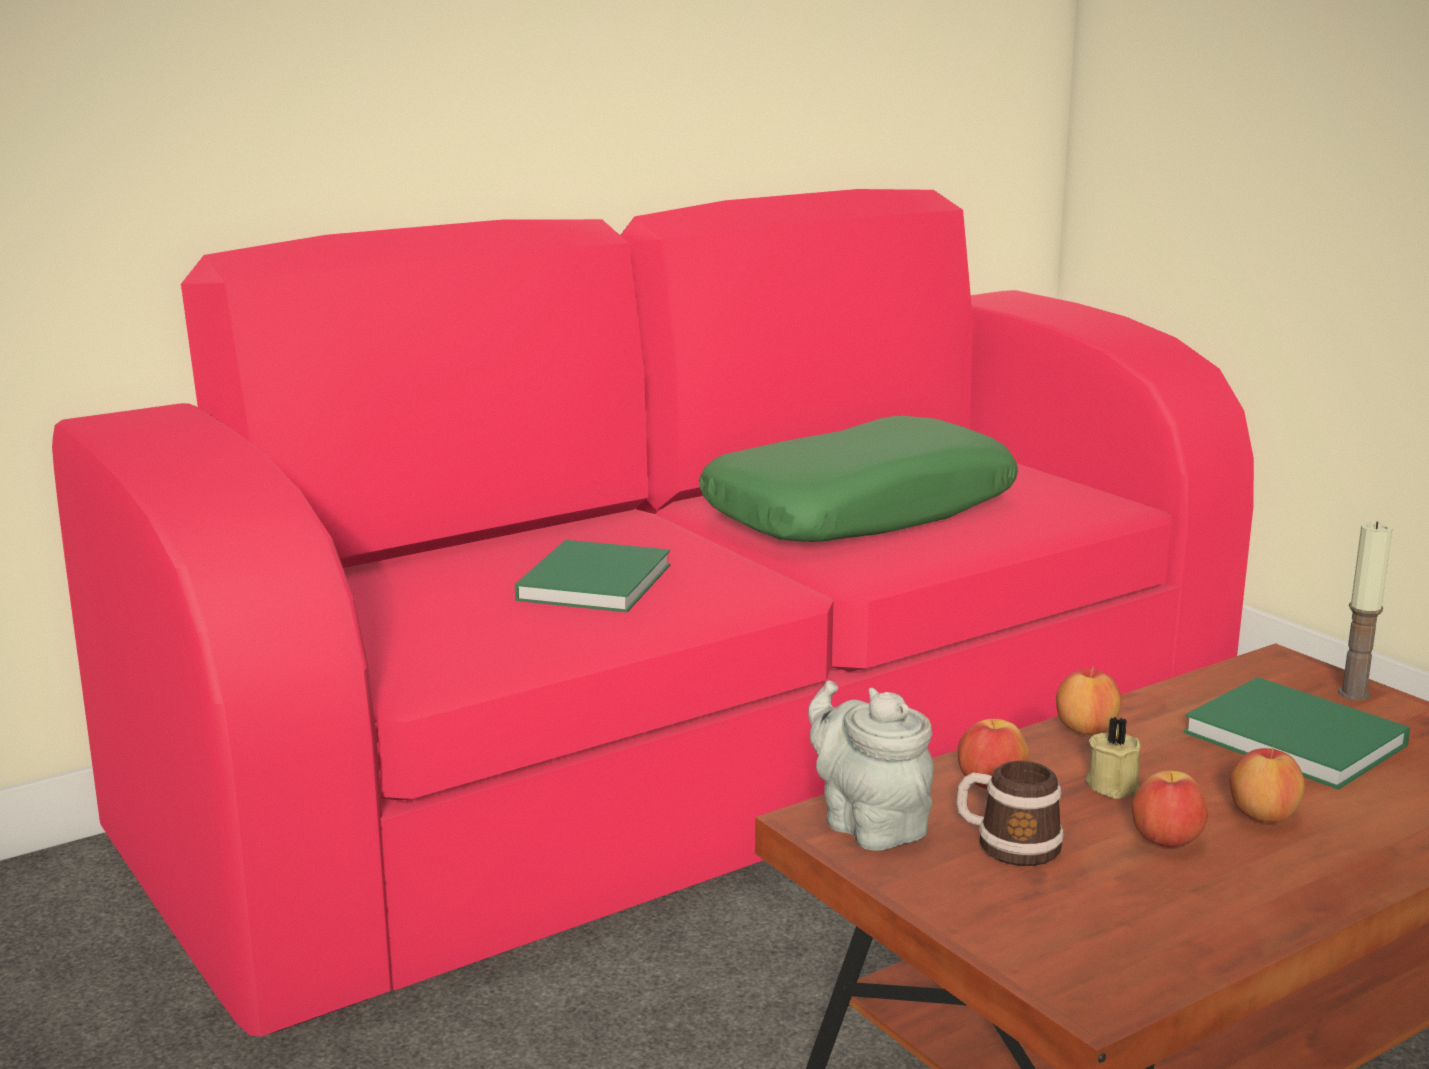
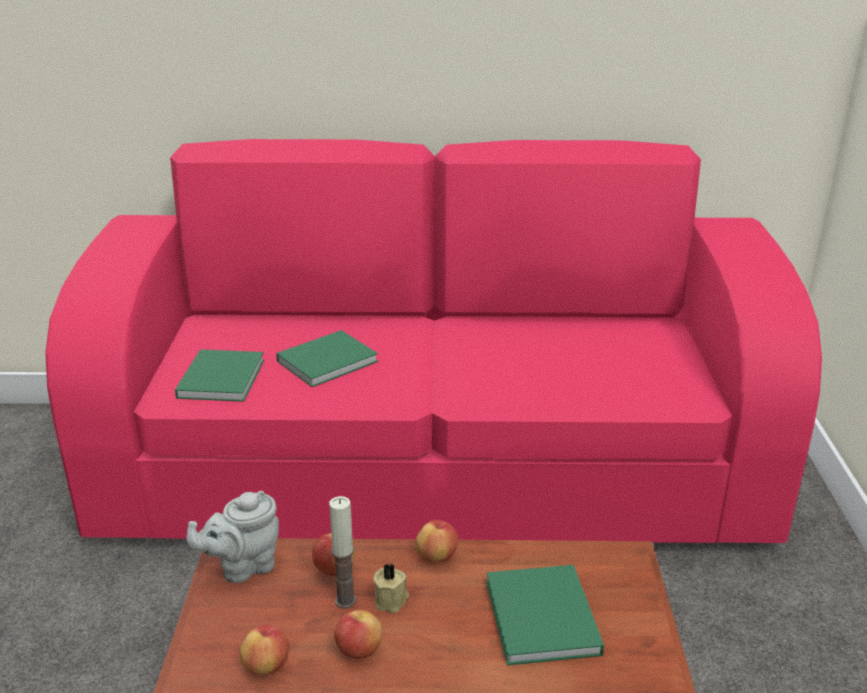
camera: 35 degrees right, 10 degrees up
green pillow [699,416,1018,542] -> none
grey teapot [808,680,934,851] -> grey teapot turned 120 degrees counterclockwise [186,491,279,583]
mug [956,761,1064,866] -> none
apple [1230,746,1305,822] -> apple moved to [240,625,290,675]
candle [1338,521,1392,700] -> candle moved to [329,496,357,609]
none -> green book [175,349,264,402]

